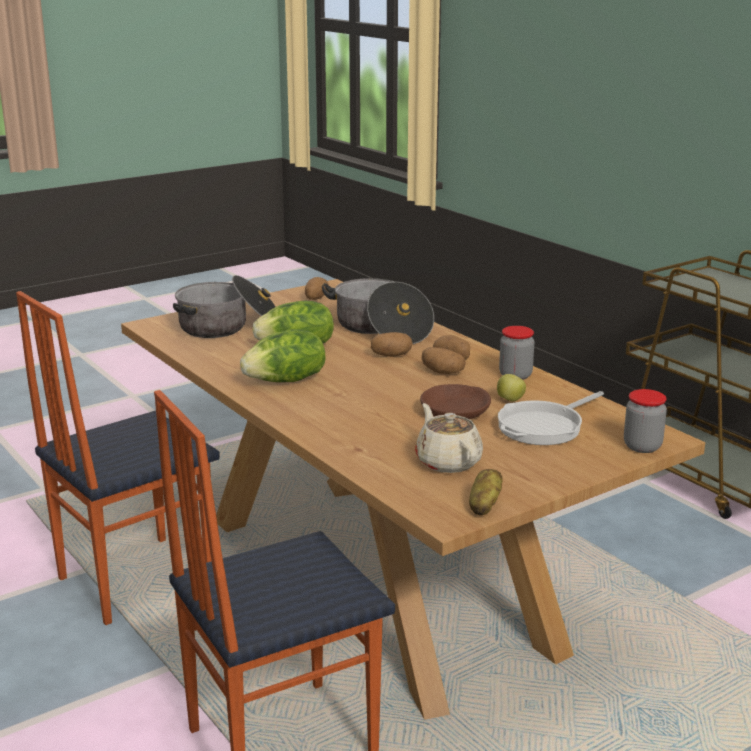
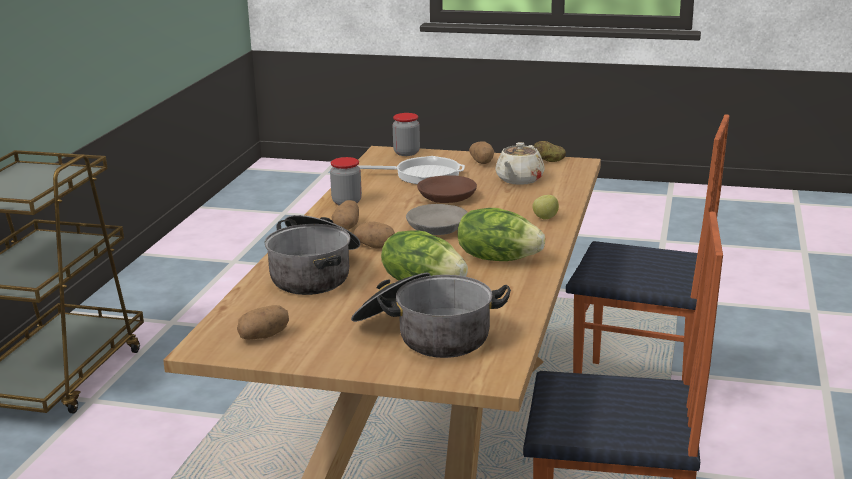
camera: 130 degrees left, 0 degrees up
potato [421,347,466,374] -> potato moved to [469,141,494,164]
apple [497,374,526,402] -> apple moved to [532,195,559,219]
none -> grey bowl [406,204,468,235]

